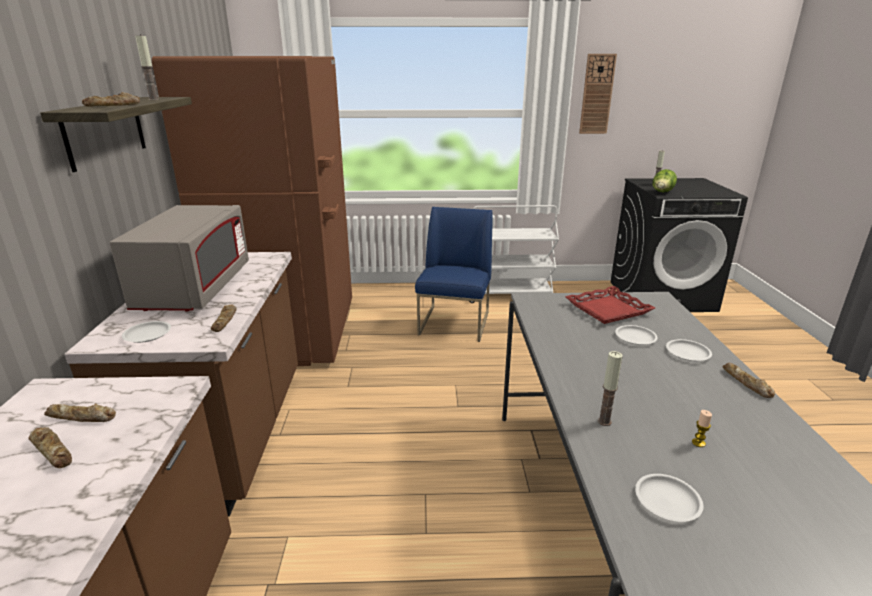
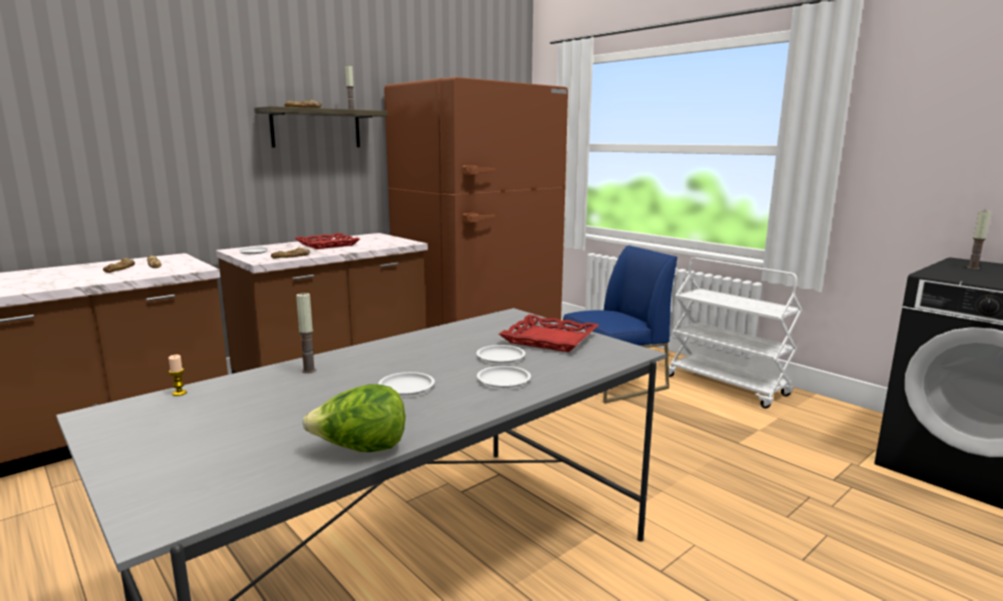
camera: 50 degrees right, 10 degrees down
grey microwave [110,205,249,312] -> red tray [295,233,360,249]
wall clock [579,54,617,134] -> none
white plate [635,474,703,522] -> white plate moved to [378,372,435,395]
lettuce [652,169,677,192] -> lettuce moved to [302,384,406,452]
candle [692,410,712,447] -> candle moved to [169,355,187,396]
bread [722,363,775,398] -> none

